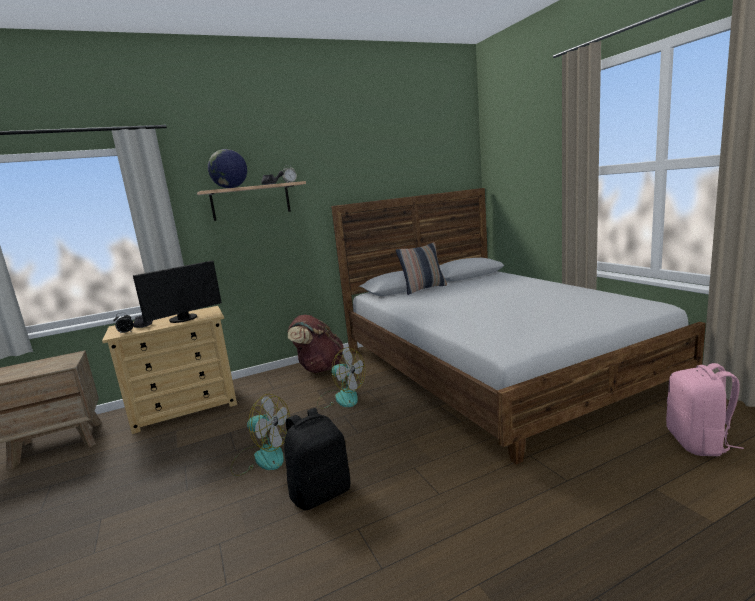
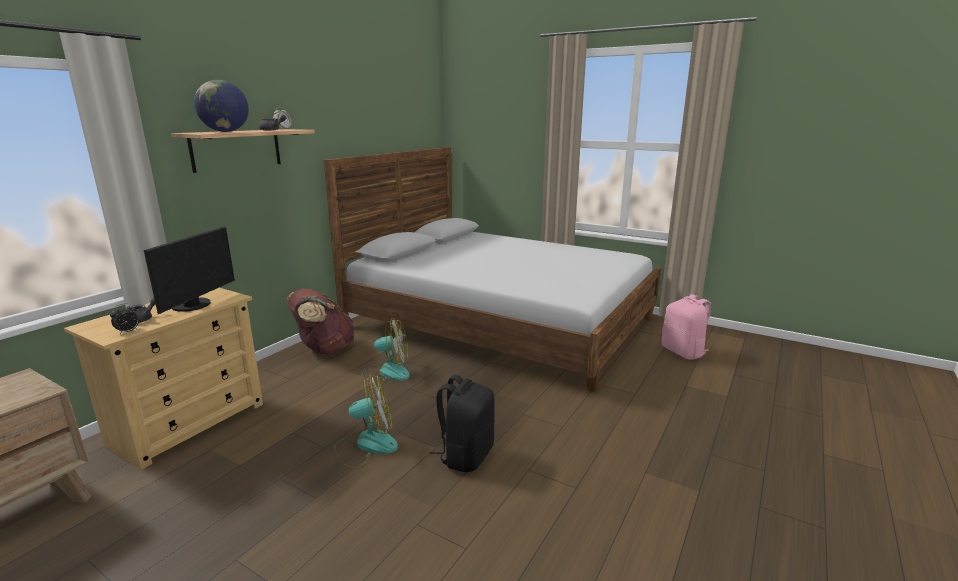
camera: 35 degrees left, 5 degrees up
pillow [396,242,447,295] -> none

